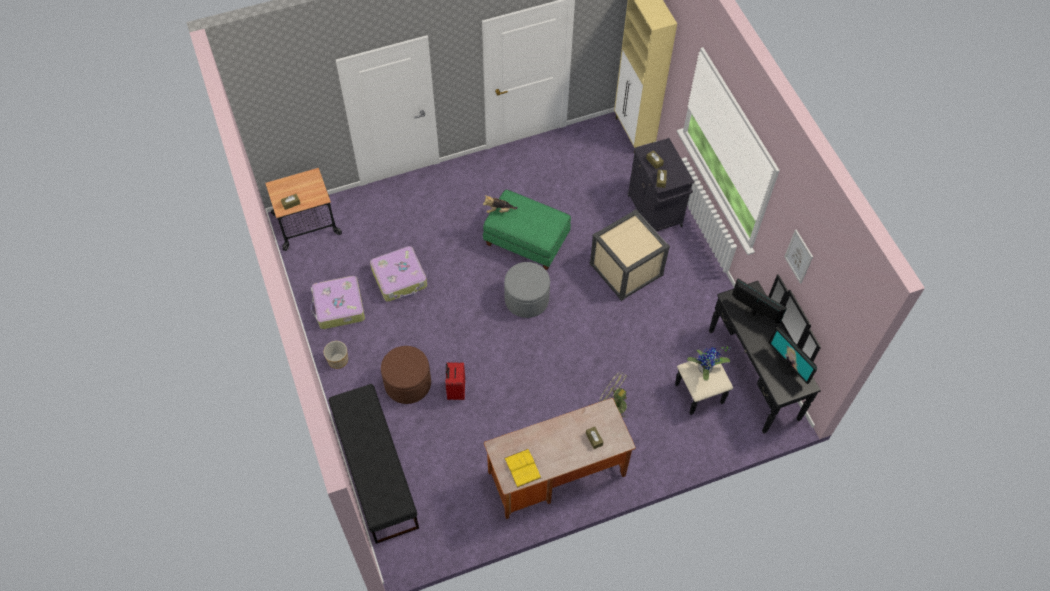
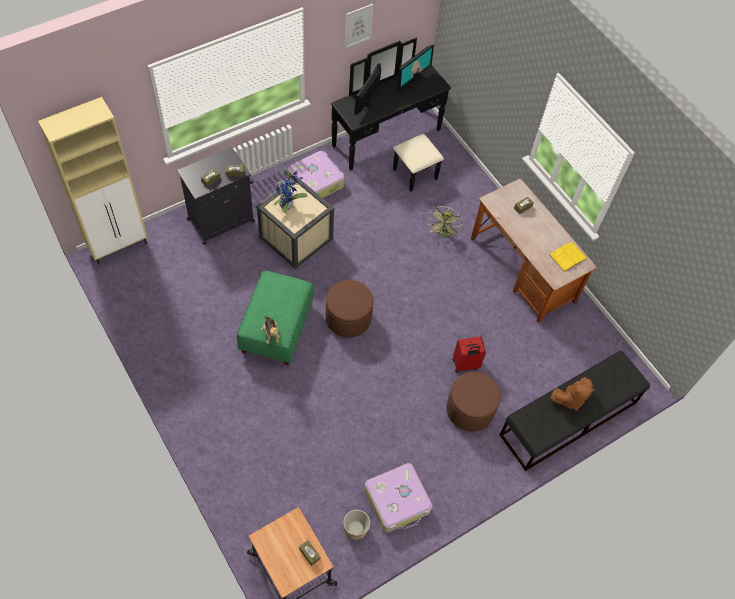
camera: 105 degrees left, 0 degrees up
planter [324,341,348,369] -> planter moved to [343,510,370,540]
suitcase [370,246,427,302] -> suitcase moved to [288,151,344,198]
grey ottoman [504,262,550,318] -> brown ottoman [326,280,373,338]
potted plant [687,347,731,381] -> potted plant moved to [274,168,307,213]
none -> brown plush toy [550,377,595,411]

